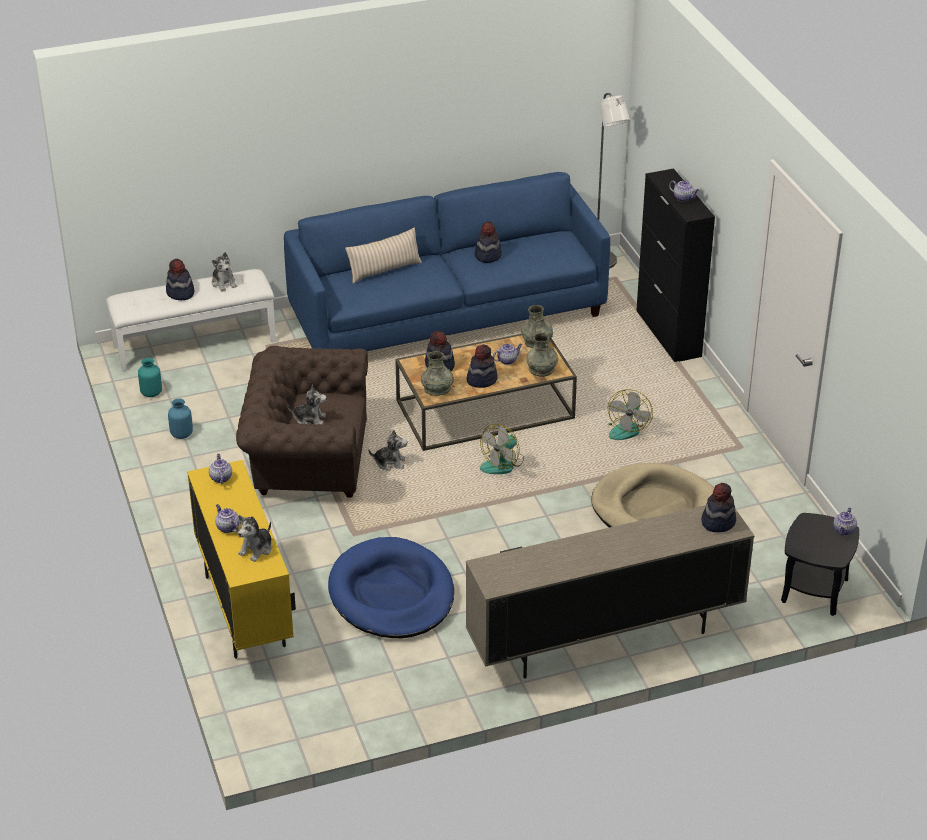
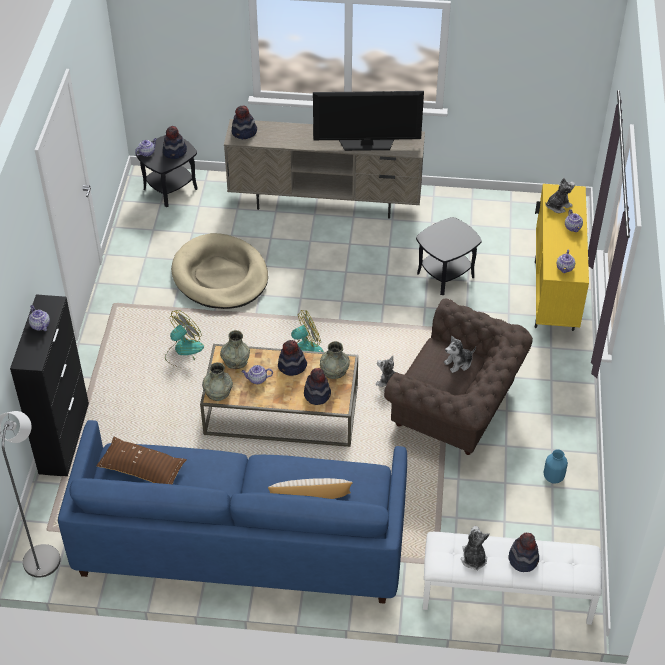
camera: 155 degrees left, 10 degrees up
turquoise vase [138,358,162,397] -> none
plush toy [287,385,327,425] -> plush toy turned 60 degrees counterclockwise [444,335,476,373]
blue dog bed [328,537,454,638] -> black side table [416,217,482,295]
hat [475,221,502,263] -> hat moved to [163,126,187,159]
none -> brown pillow [97,437,187,484]
none -> television [313,91,424,151]

